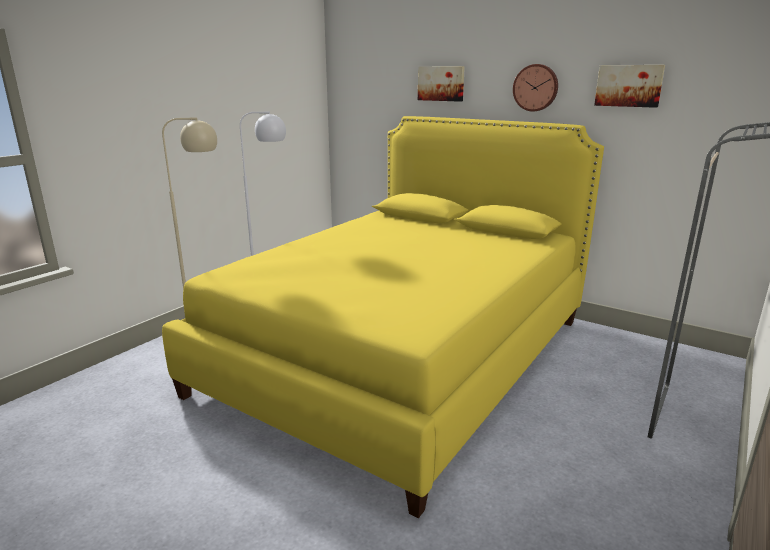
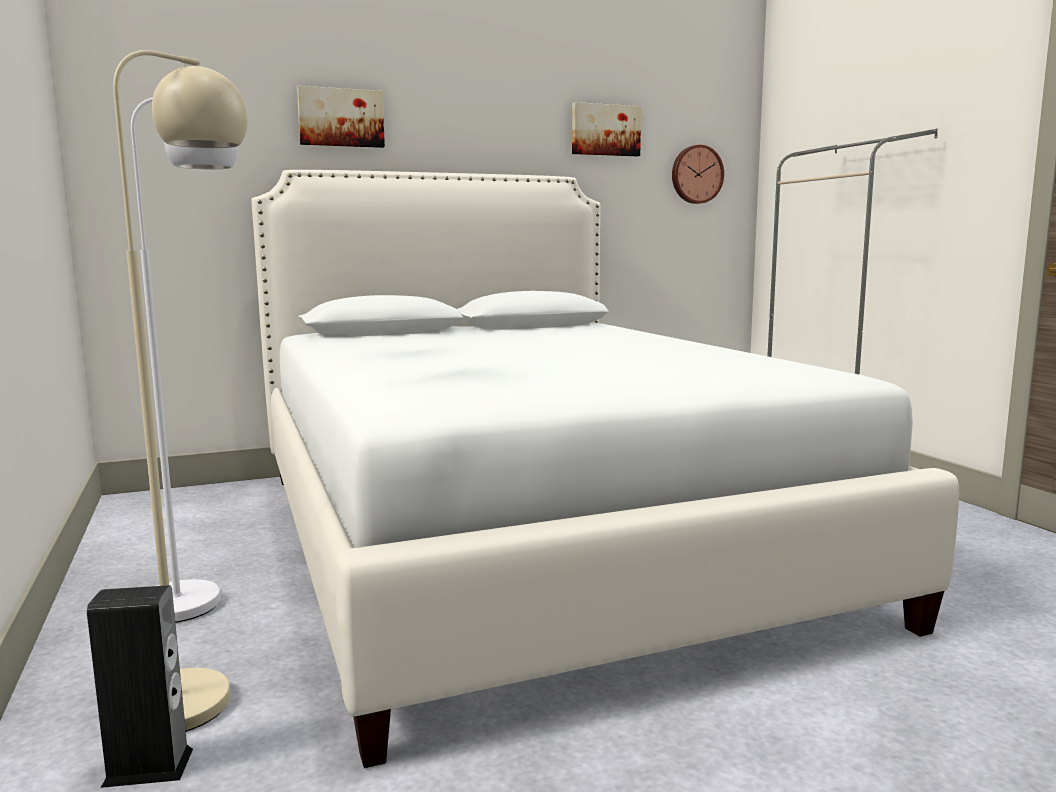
camera: 55 degrees left, 10 degrees down
yellow bed [162,116,604,518] -> white bed [251,170,959,768]
wall clock [513,64,558,111] -> wall clock moved to [672,145,724,204]
none -> speaker [87,585,193,788]

